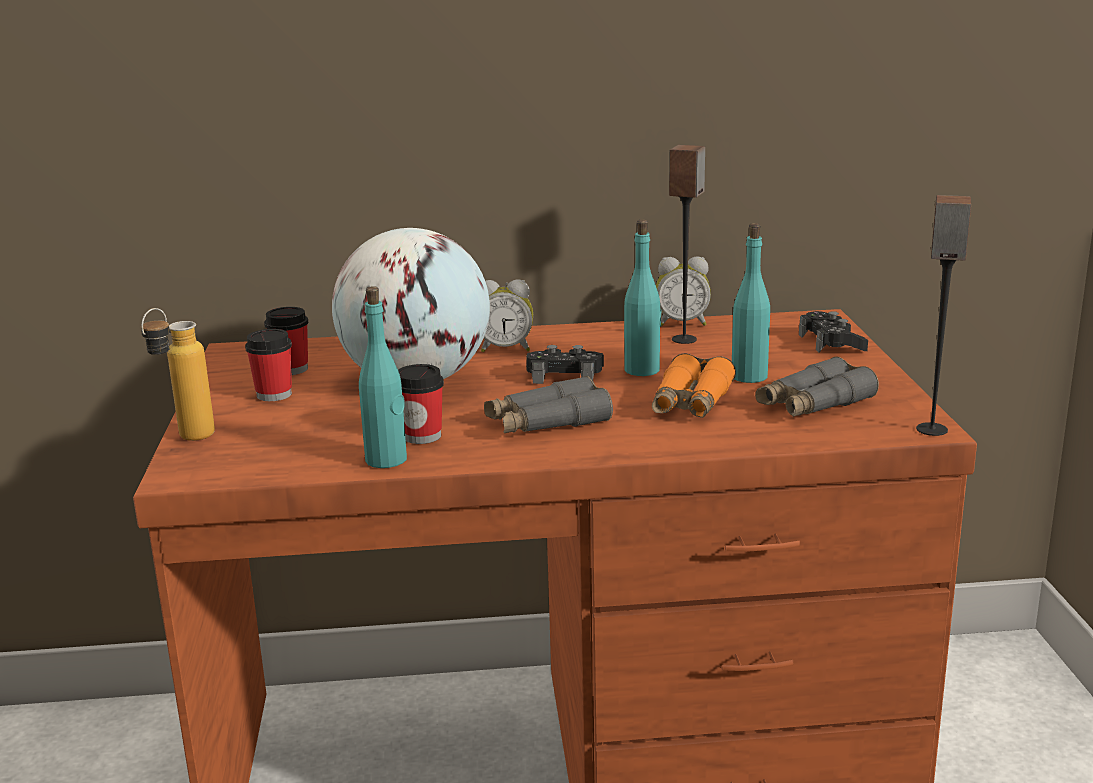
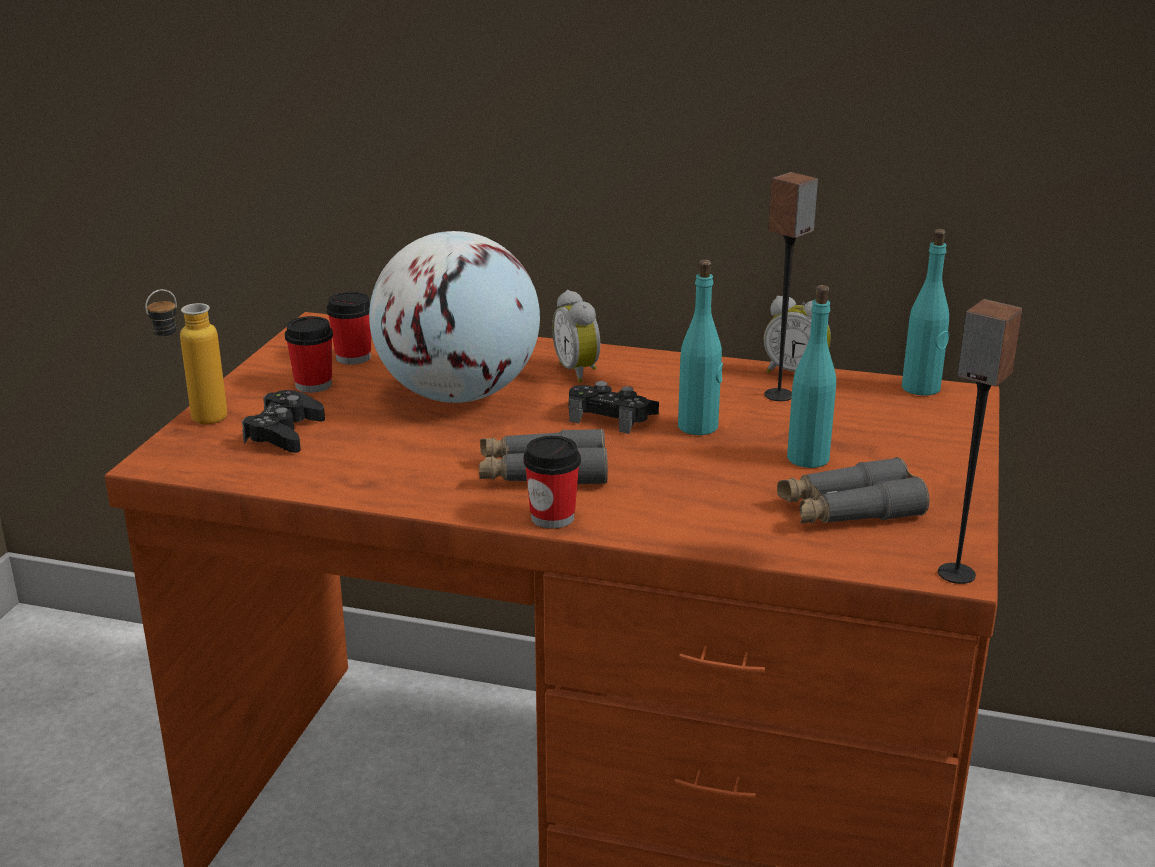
camera: 20 degrees right, 5 degrees up
turquoise bottle [359,286,407,468] -> turquoise bottle moved to [902,229,949,396]
cup [398,364,444,444] -> cup moved to [523,436,581,529]
alarm clock [481,279,533,352] -> alarm clock turned 45 degrees clockwise [552,290,600,383]
orange binoculars [652,353,736,418] -> none
black game controller [799,311,868,352] -> black game controller moved to [242,390,325,453]

